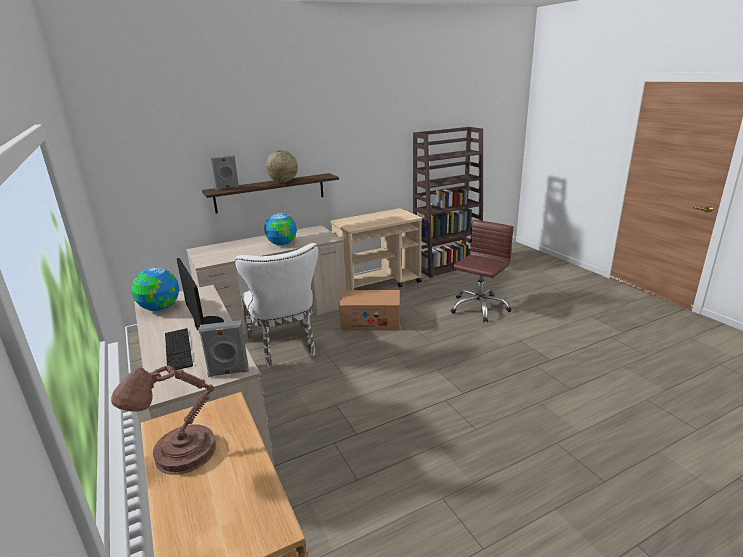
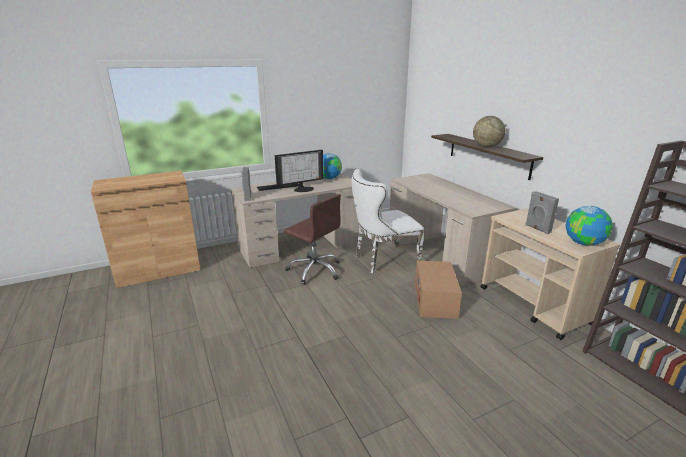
camera: 90 degrees right, 0 degrees up
brown table lamp [111,366,216,475] -> none
grey speaker [210,155,239,191] -> grey speaker moved to [525,191,559,234]
globe [264,213,297,245] -> globe moved to [566,206,613,246]
brown office chair [450,220,514,322] -> brown office chair moved to [284,194,341,285]

